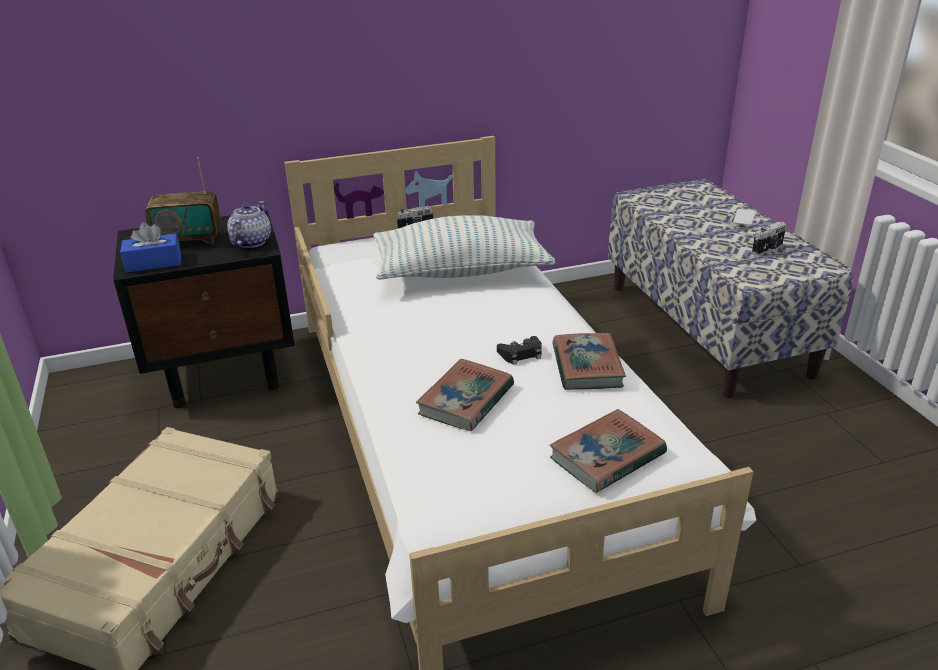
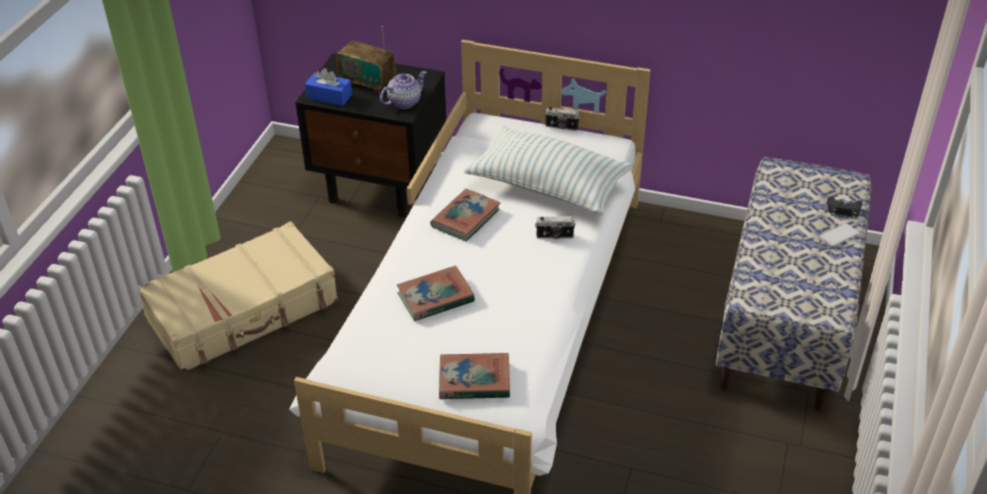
camera: 35 degrees right, 10 degrees up
black game controller [497,336,542,365] -> black game controller moved to [827,197,863,219]
book [552,333,626,390] -> book moved to [430,189,500,242]
camera [752,222,787,256] -> camera moved to [535,216,576,239]

